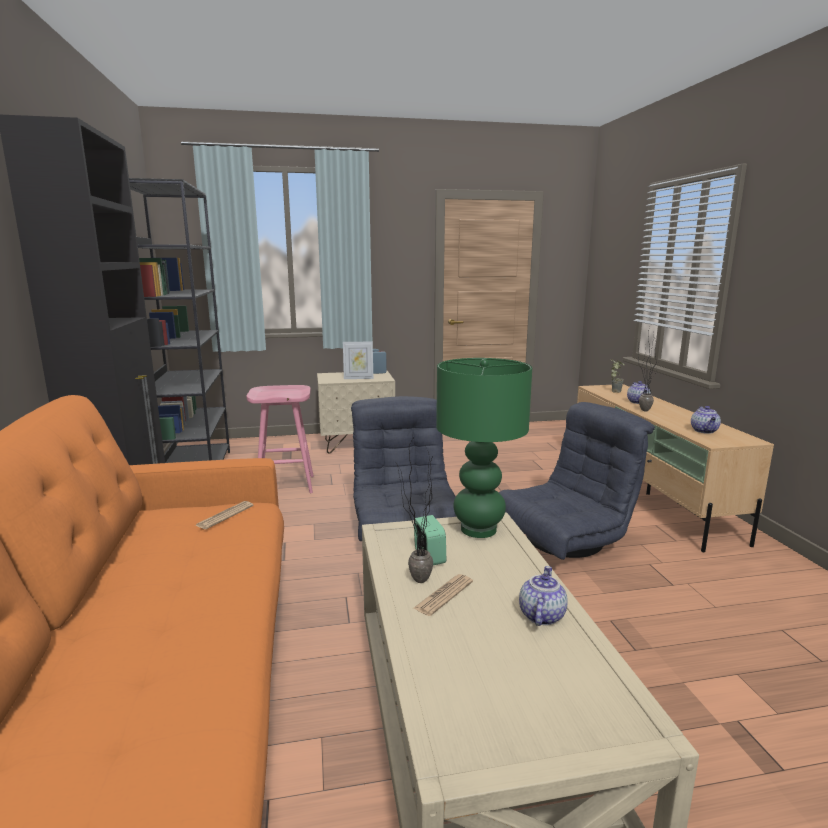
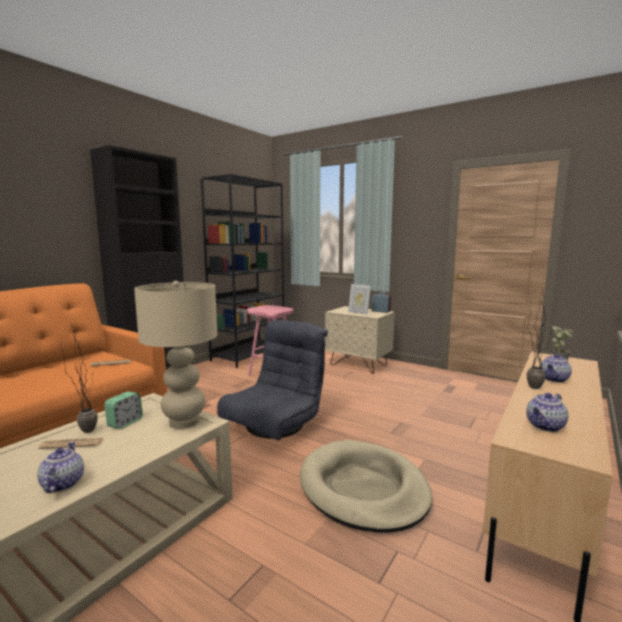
camera: 45 degrees right, 5 degrees down
green table lamp [436,358,532,538] -> beige table lamp [134,281,217,429]
grey armchair [498,402,655,560] -> beige dog bed [300,440,432,533]
teapot [519,566,568,626] -> teapot turned 75 degrees counterclockwise [37,442,84,493]

